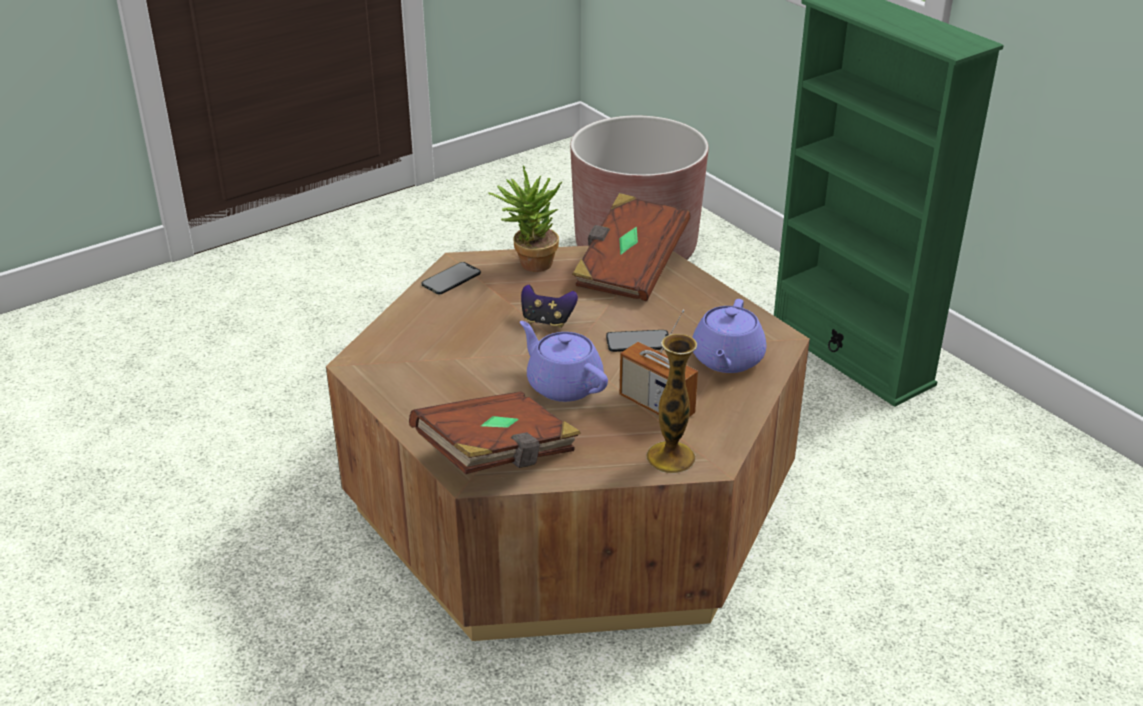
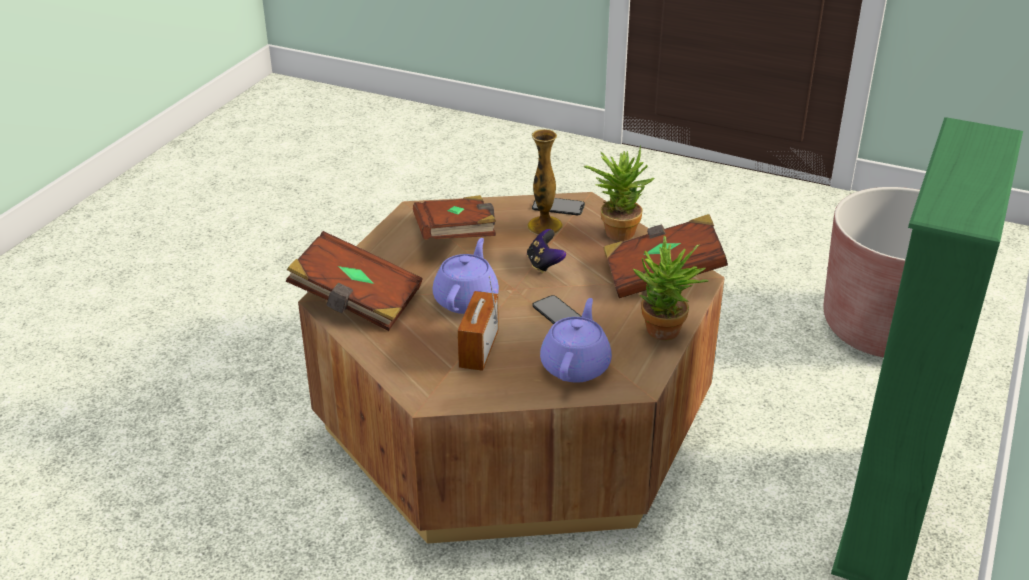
camera: 60 degrees right, 0 degrees up
vase [646,334,697,473] -> vase moved to [527,129,563,235]
purple teapot [692,299,766,373] -> purple teapot turned 120 degrees clockwise [540,298,612,383]
none -> brown book [413,195,496,240]
none -> potted plant [633,235,709,340]

